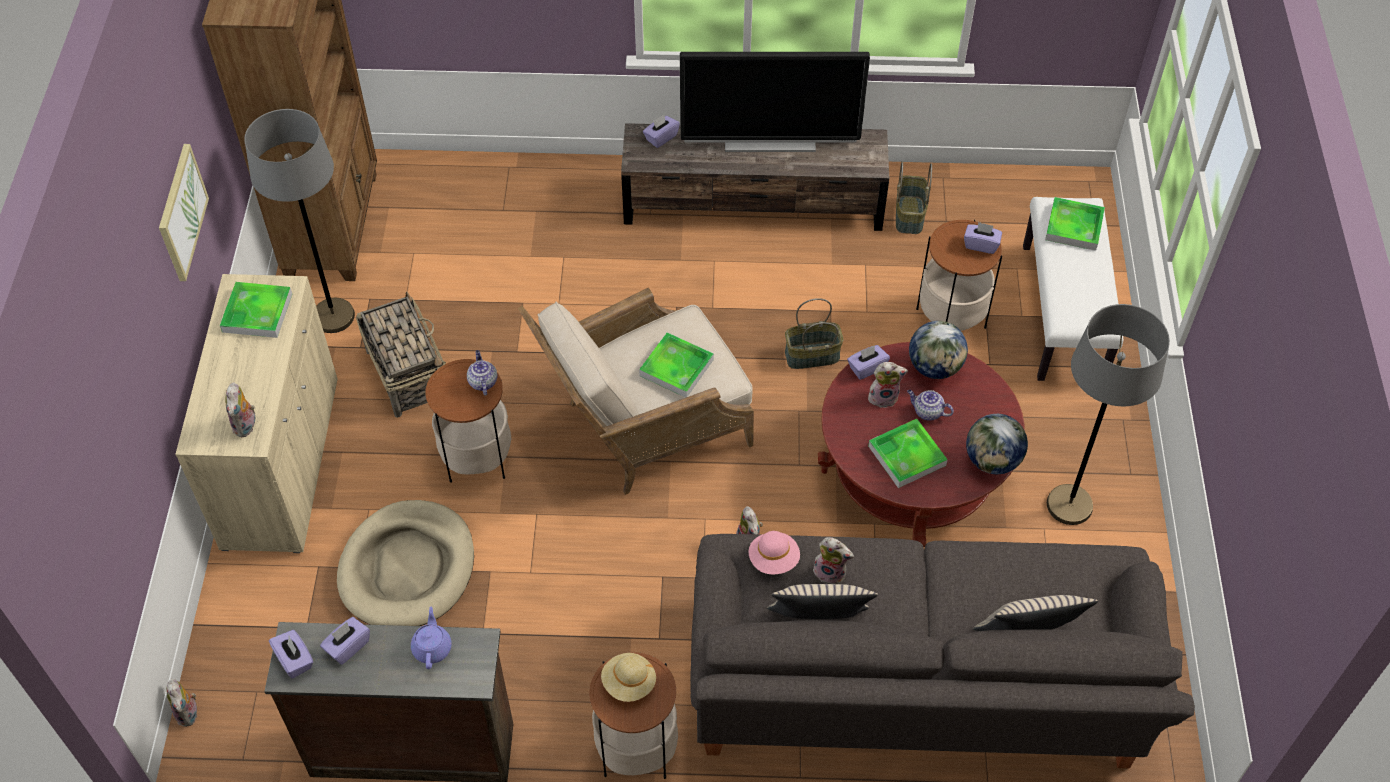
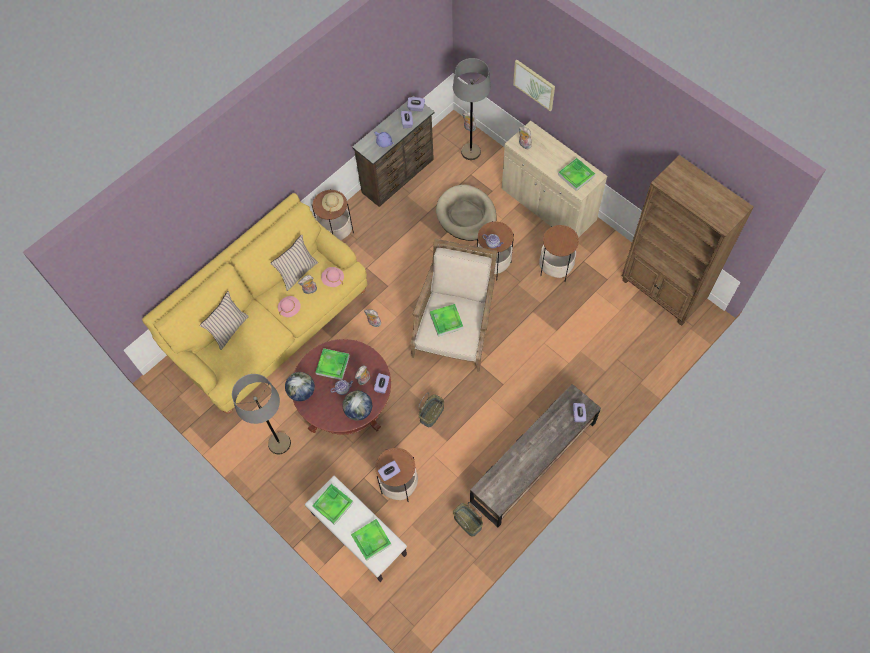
camera: 135 degrees right, 10 degrees up
picture [159,144,209,281] -> picture moved to [513,60,555,111]
grey floor lamp [244,109,355,333] -> grey floor lamp moved to [453,58,491,160]
basket [356,291,446,418] -> side table [539,225,579,282]
television [680,52,870,152] -> none
grey sofa [690,534,1195,768] -> yellow sofa [142,193,368,414]
none -> pink hat [278,296,301,317]
none -> tray [312,484,354,525]

